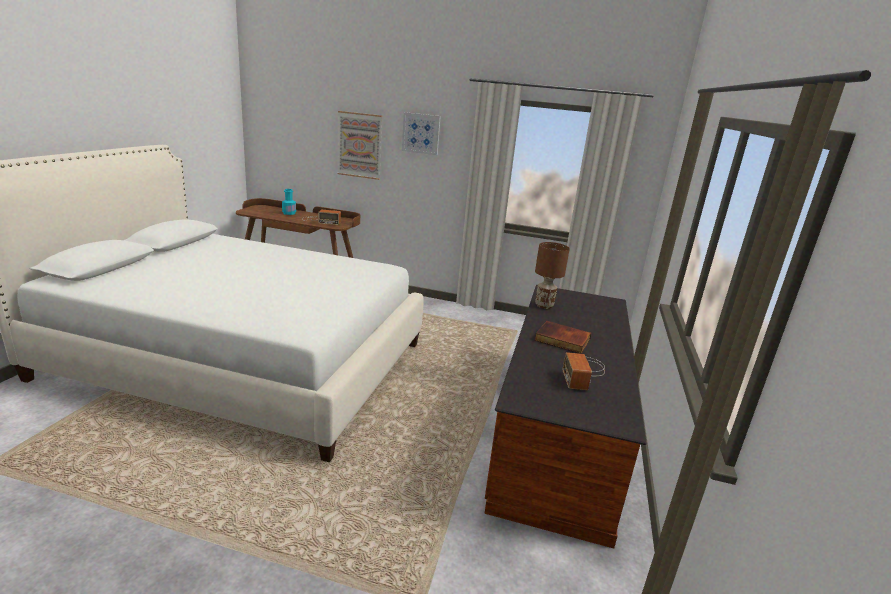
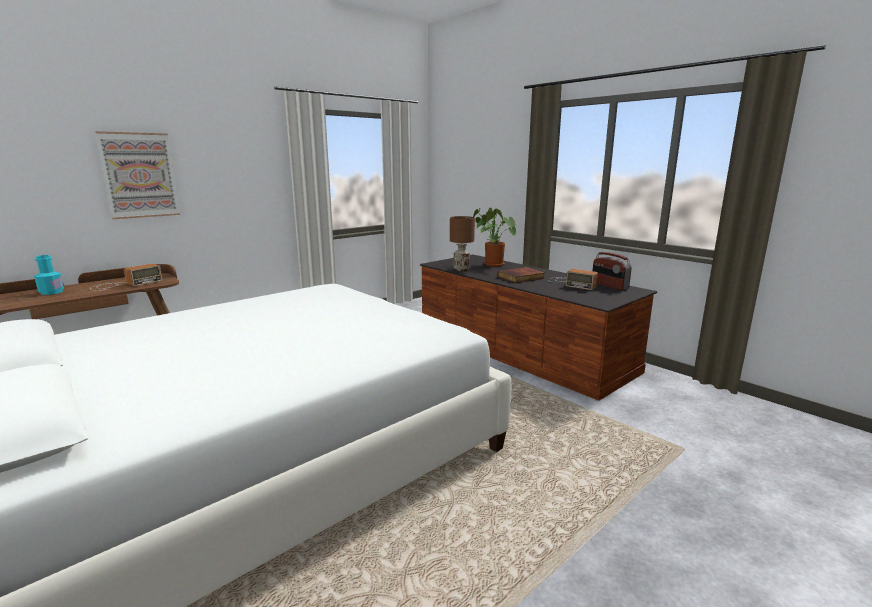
camera: 55 degrees left, 5 degrees down
picture [402,112,441,155] -> none
none -> potted plant [473,208,516,267]
none -> radio [593,252,632,290]

